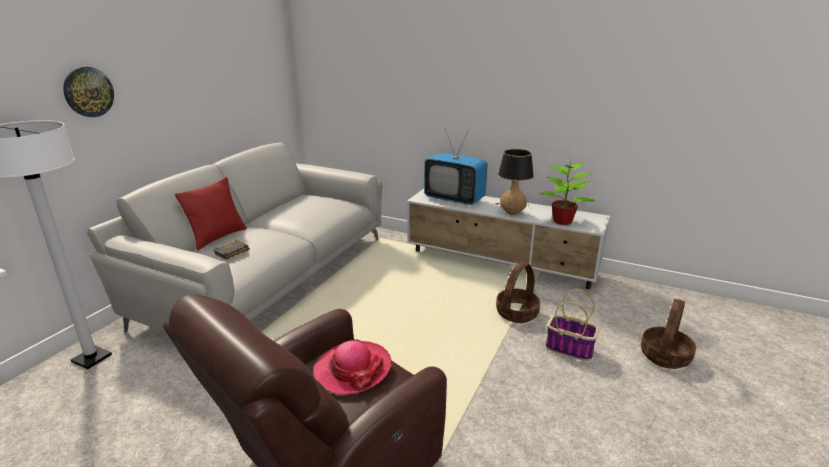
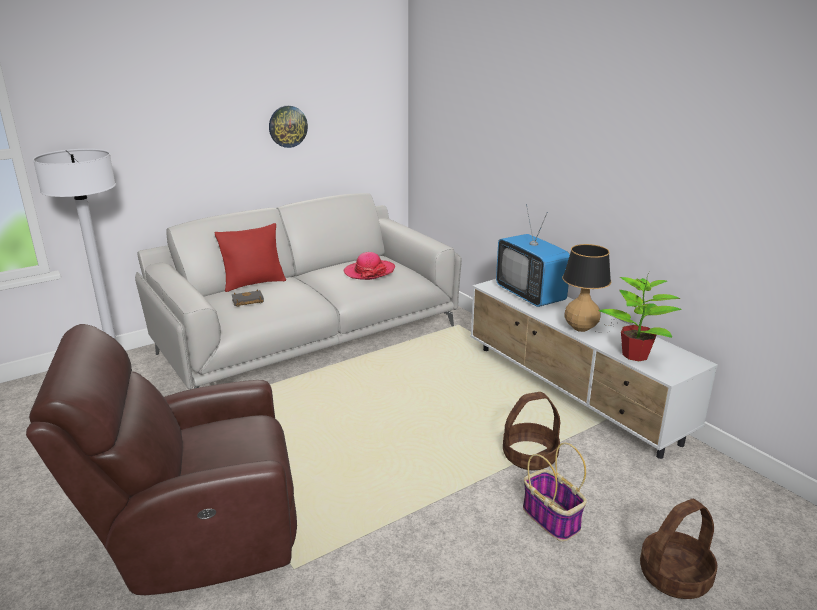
camera: 30 degrees right, 0 degrees up
wall clock [63,67,114,117] -> wall clock moved to [269,106,308,148]
hat [313,340,393,395] -> hat moved to [343,252,395,280]

